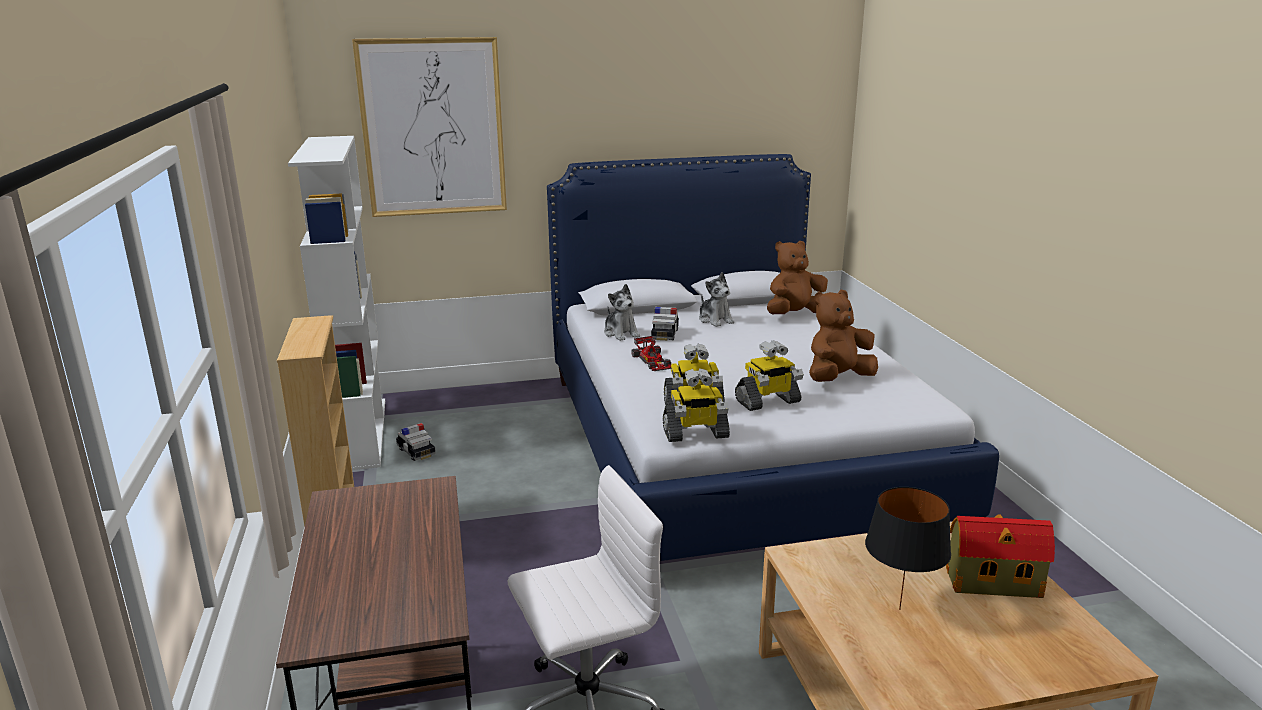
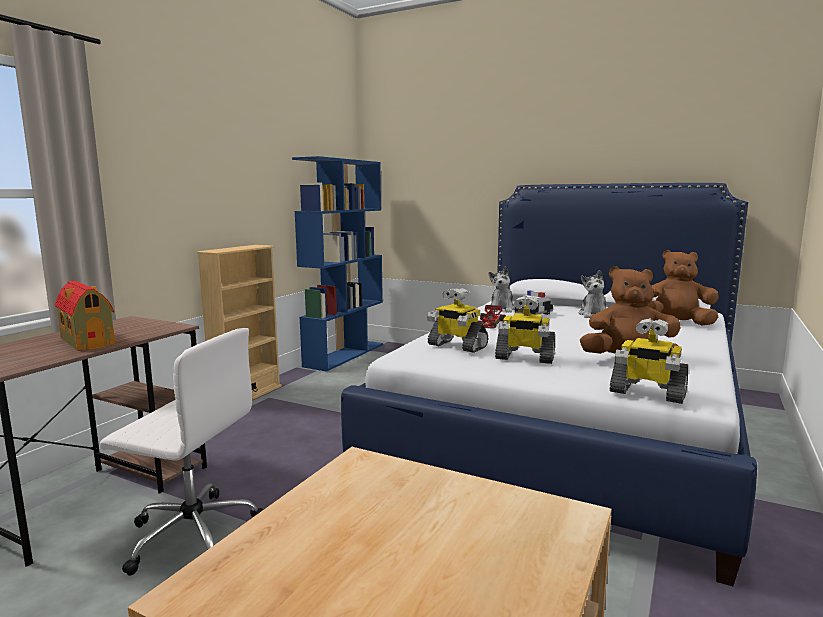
camera: 40 degrees right, 10 degrees down
white bookcase [288,136,385,470] -> blue bookcase [292,156,383,372]
picture [352,37,507,217] -> none
toy car [396,423,436,461] -> none
toy robot [663,368,730,442] -> toy robot moved to [610,318,688,404]
black table lamp [865,487,951,610] -> none
toy house [946,514,1055,598] -> toy house moved to [55,281,115,351]

